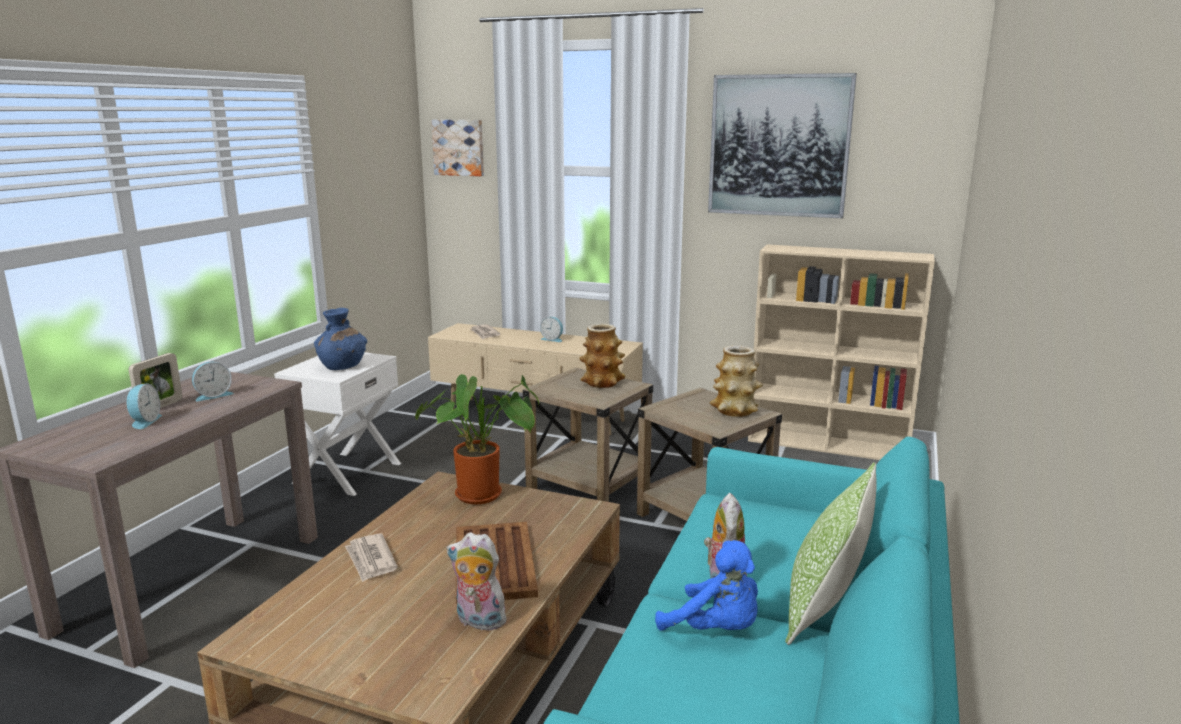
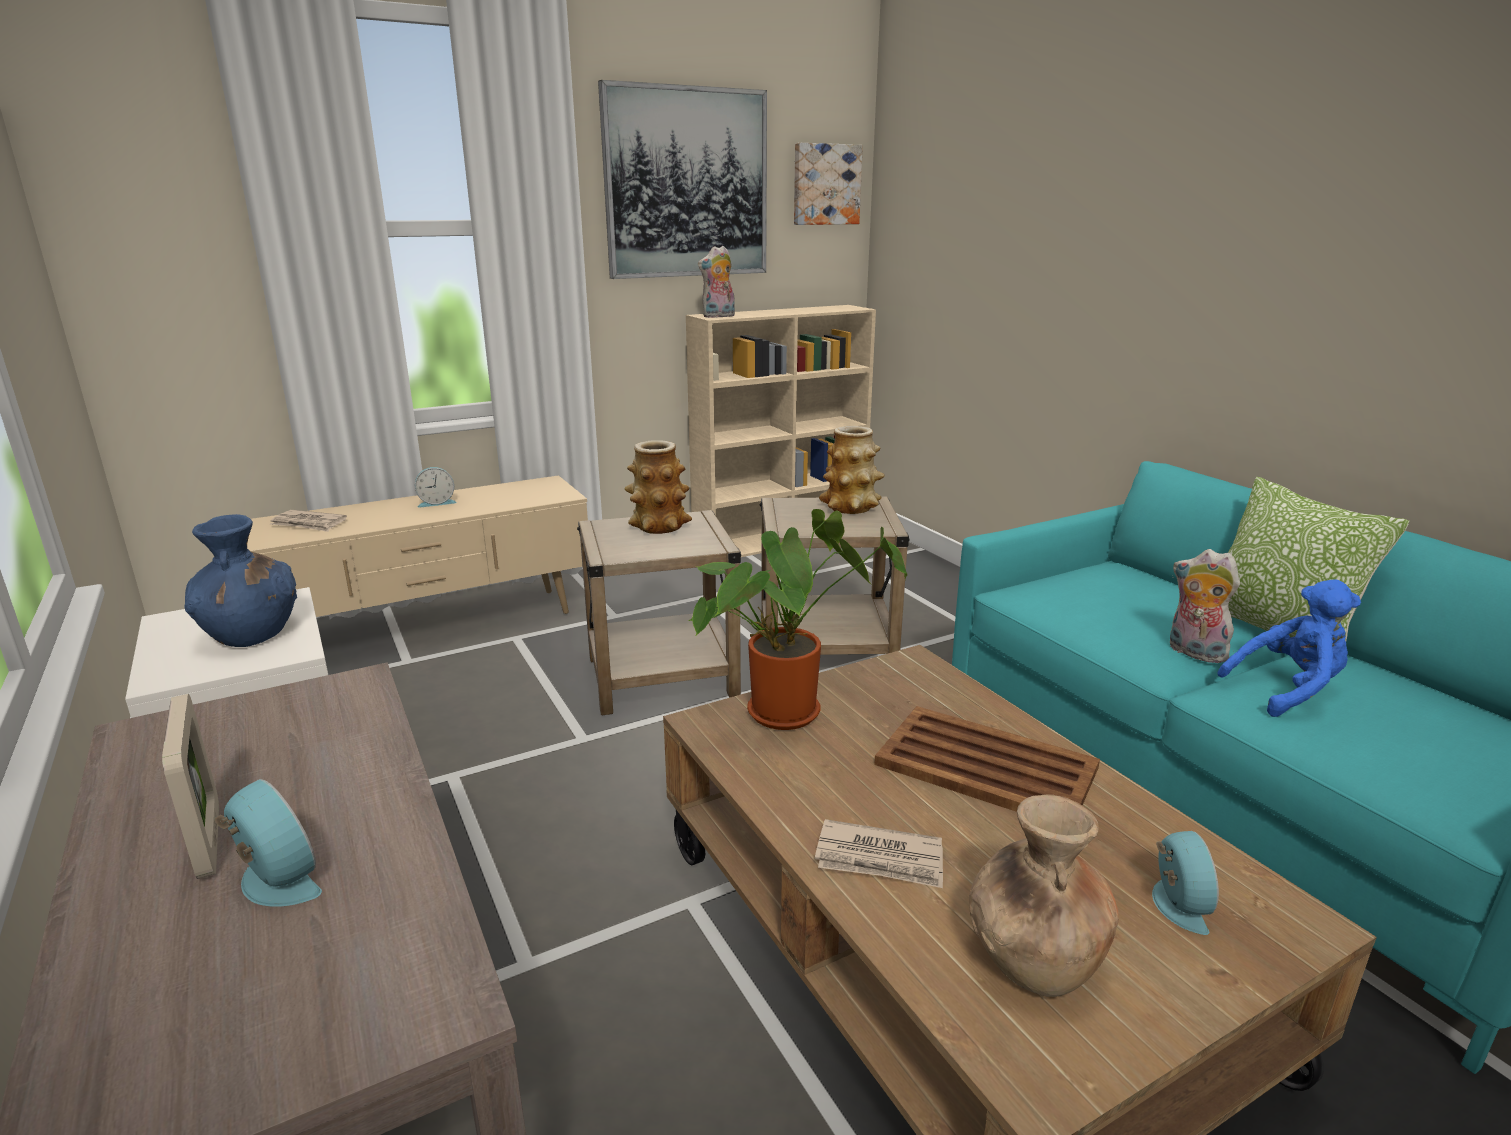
camera: 50 degrees left, 5 degrees up
alarm clock [192,362,234,401] -> alarm clock moved to [1152,831,1219,935]
picture [431,120,484,176] -> picture moved to [794,143,863,225]
plush toy [447,532,508,630] -> plush toy moved to [698,246,735,318]
none -> brown vase [969,794,1119,997]

